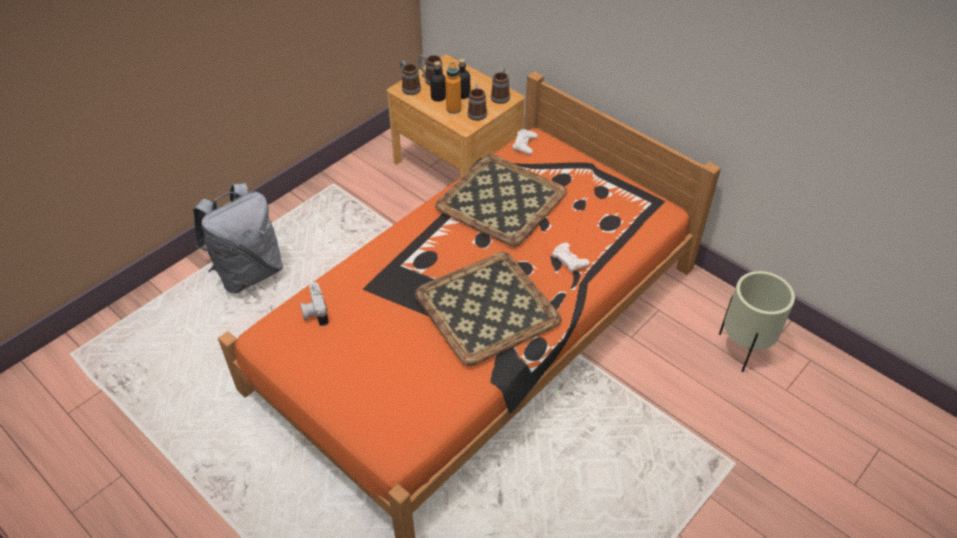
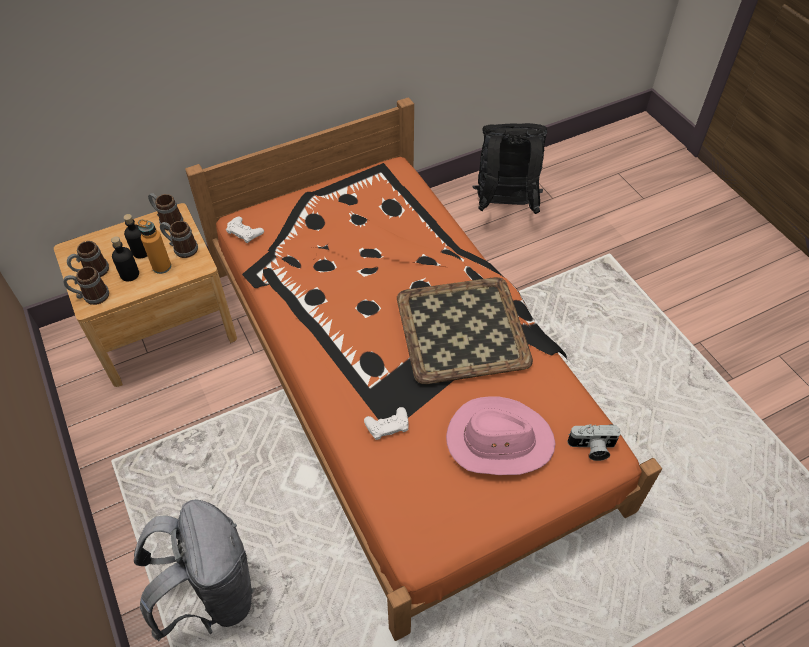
camera: 70 degrees left, 5 degrees up
camera [300,282,329,326] -> camera moved to [567,424,621,461]
tray [435,154,567,247] -> none
white game controller [552,242,590,272] -> white game controller moved to [364,407,409,440]
beige planter [719,271,795,372] -> black backpack [472,123,547,214]
none -> pink hat [446,396,556,475]

